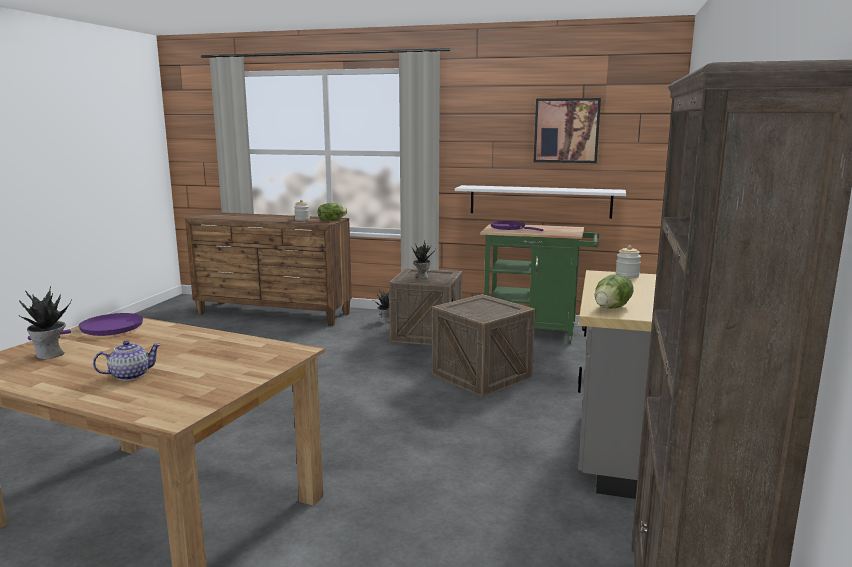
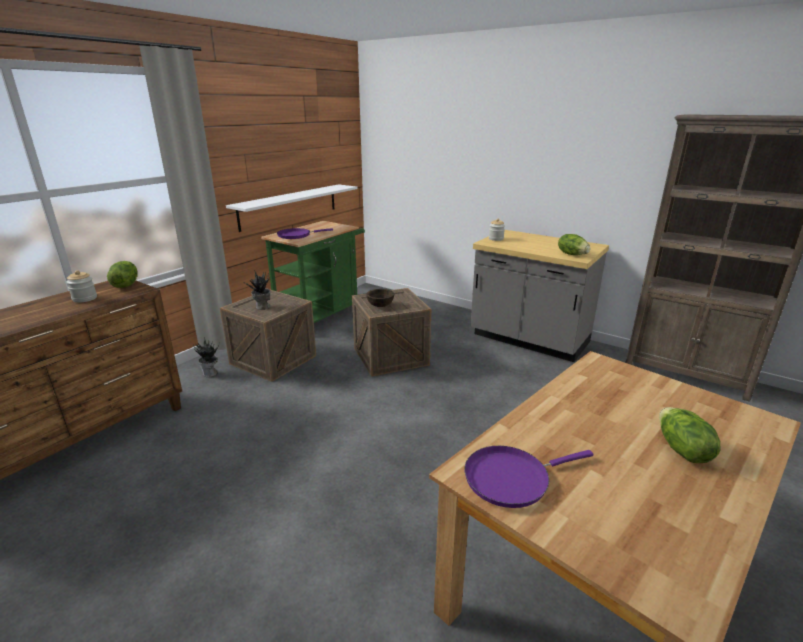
camera: 70 degrees left, 10 degrees up
potted plant [19,286,71,359] -> none
purple frying pan [28,313,143,340] -> purple frying pan turned 90 degrees counterclockwise [465,446,593,508]
teapot [93,340,161,381] -> lettuce [659,407,721,463]
picture [534,98,601,163] -> none
none -> brown bowl [366,289,394,307]

